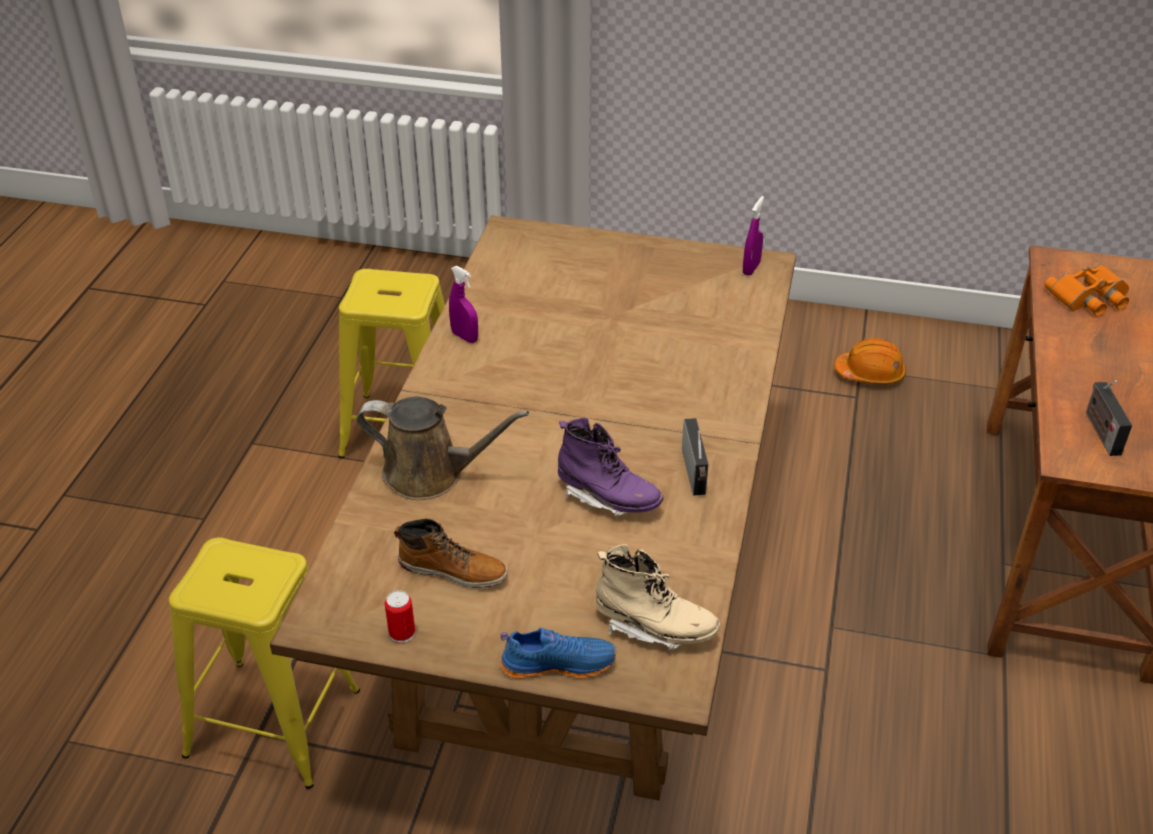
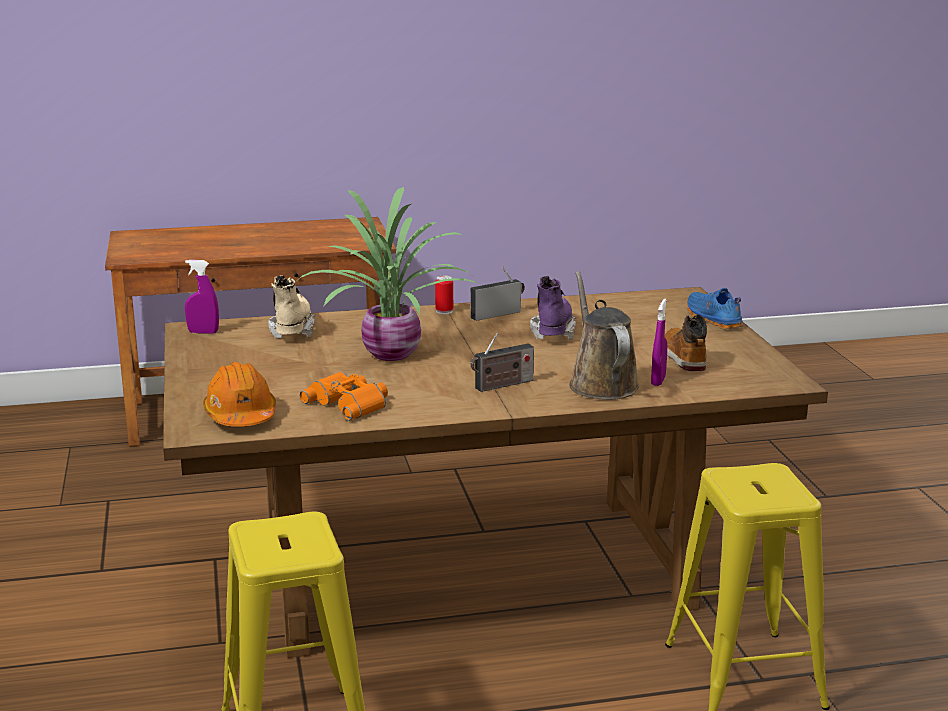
camera: 115 degrees left, 20 degrees down
can [385,590,415,643] -> can moved to [435,276,453,314]
purple spray bottle [449,266,478,343] -> purple spray bottle moved to [651,299,667,386]
beige boot [596,544,720,649] -> beige boot moved to [268,275,315,339]
orange hard hat [834,338,906,384] -> orange hard hat moved to [203,362,276,427]
orange binoculars [1044,264,1129,316] -> orange binoculars moved to [300,372,388,421]
radio [1086,380,1132,456] -> radio moved to [471,333,534,392]
none -> potted plant [298,187,480,361]

